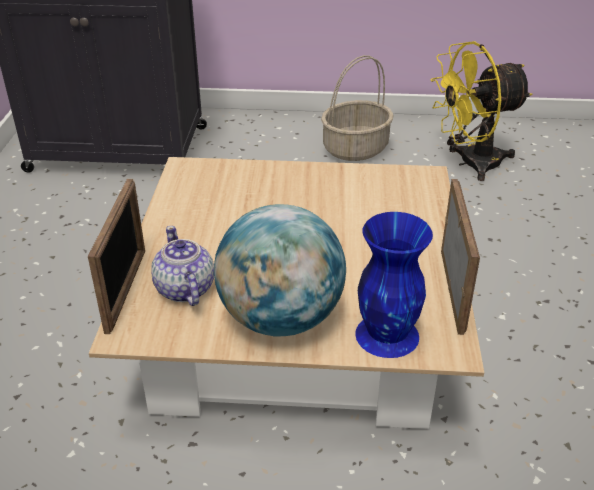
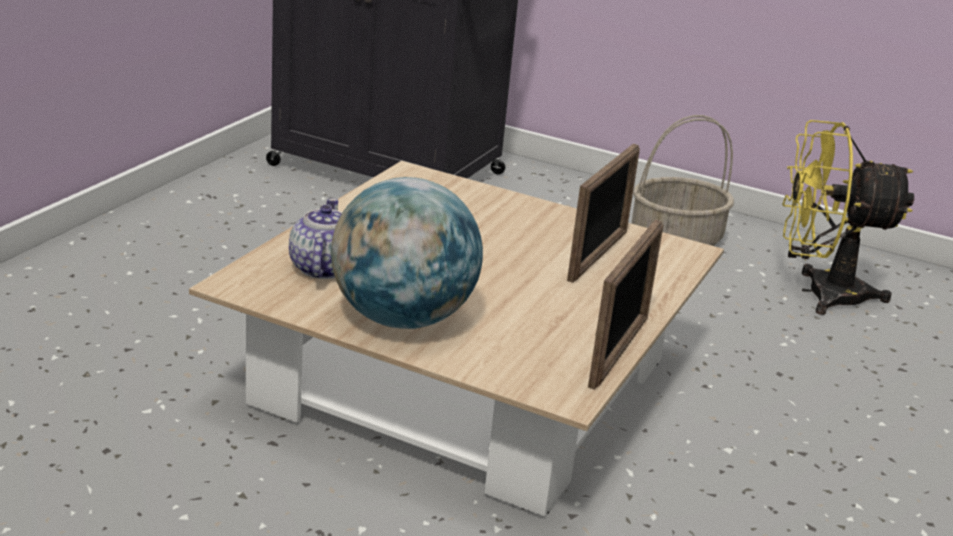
camera: 20 degrees right, 10 degrees down
picture frame [88,179,145,334] -> picture frame moved to [567,144,640,283]
blue vase [355,212,433,358] -> none

